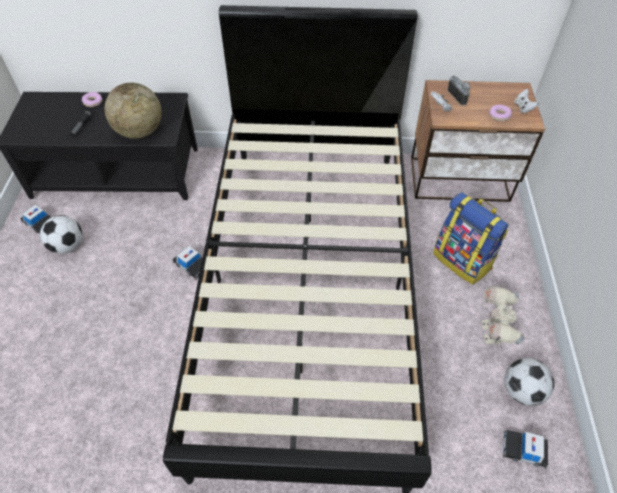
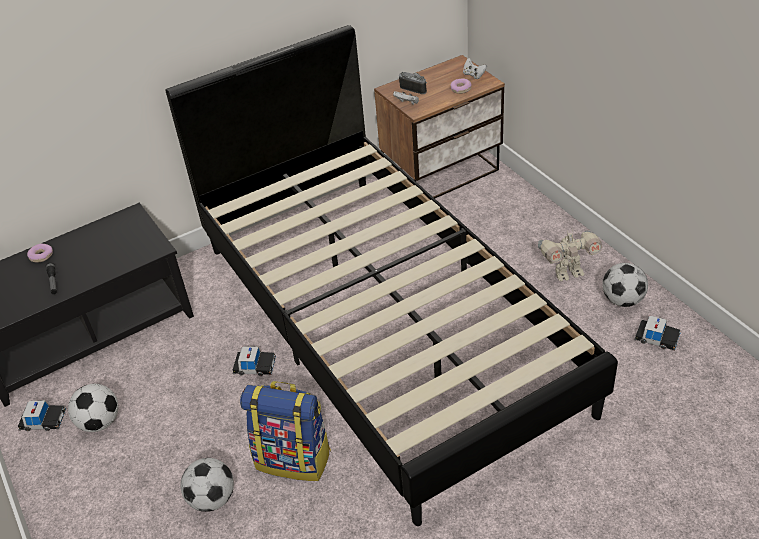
camera: 30 degrees left, 10 degrees down
globe [105,83,162,139] -> none
backpack [433,192,508,285] -> backpack moved to [240,381,331,481]
toy robot [481,287,525,345] -> toy robot turned 75 degrees counterclockwise [538,228,602,281]
toy car [503,430,548,469] -> toy car turned 135 degrees counterclockwise [634,315,680,351]
none -> football [181,458,234,512]

